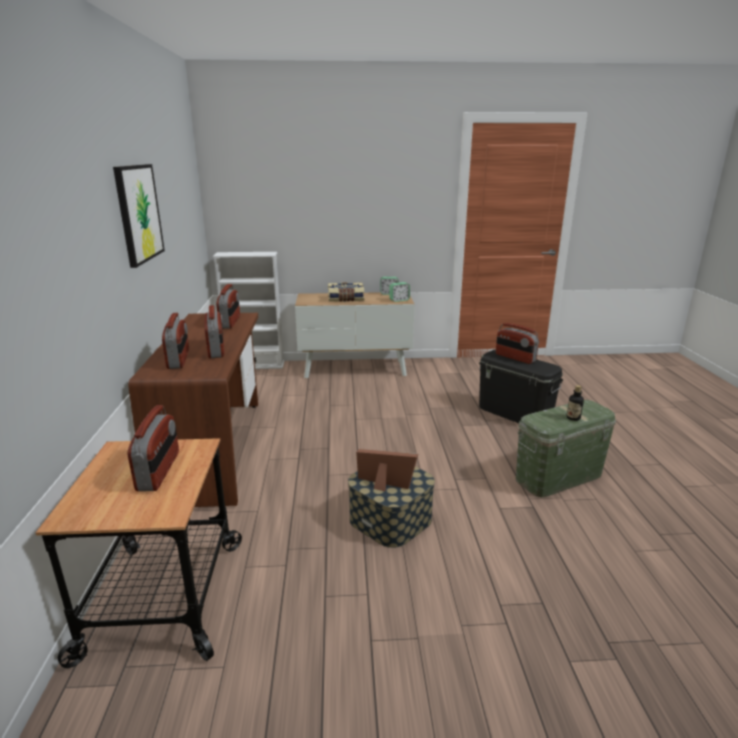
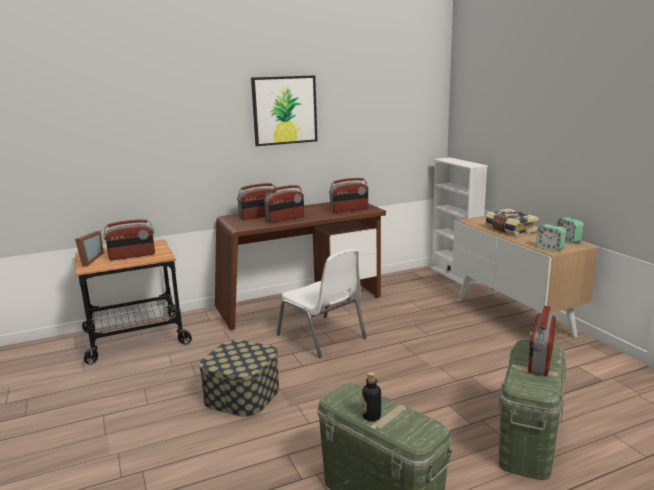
camera: 70 degrees right, 5 degrees down
picture frame [356,449,418,491] -> picture frame moved to [75,231,104,266]
black storage box [479,349,563,423] -> green storage box [498,340,567,480]
none -> white chair [277,249,366,358]

